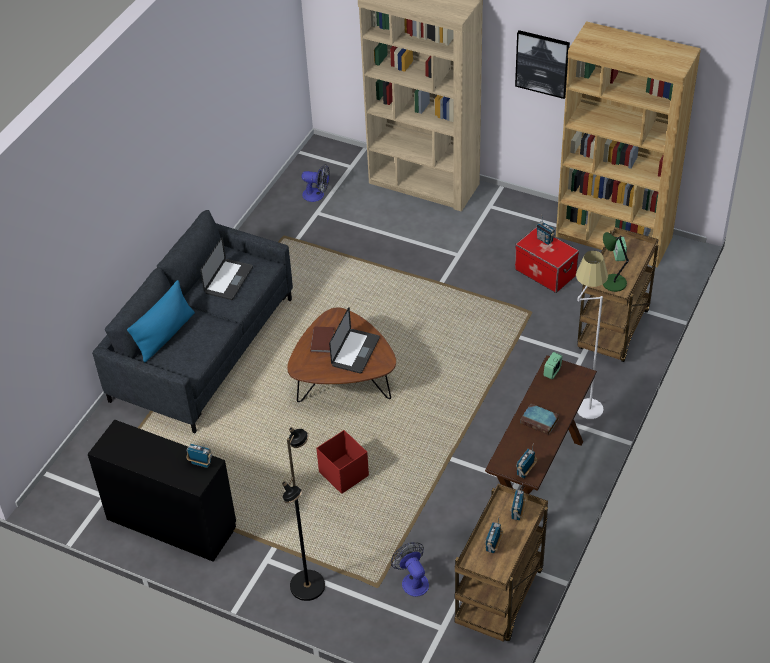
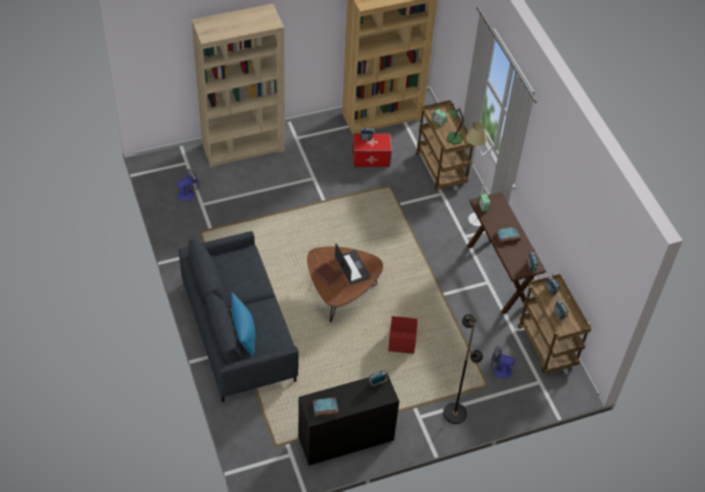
camera: 50 degrees left, 5 degrees up
laptop [200,237,253,300] -> none
picture [515,30,570,99] -> none
none -> book [313,397,339,418]

